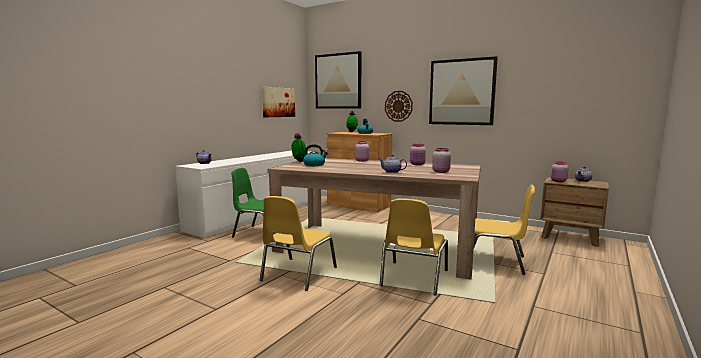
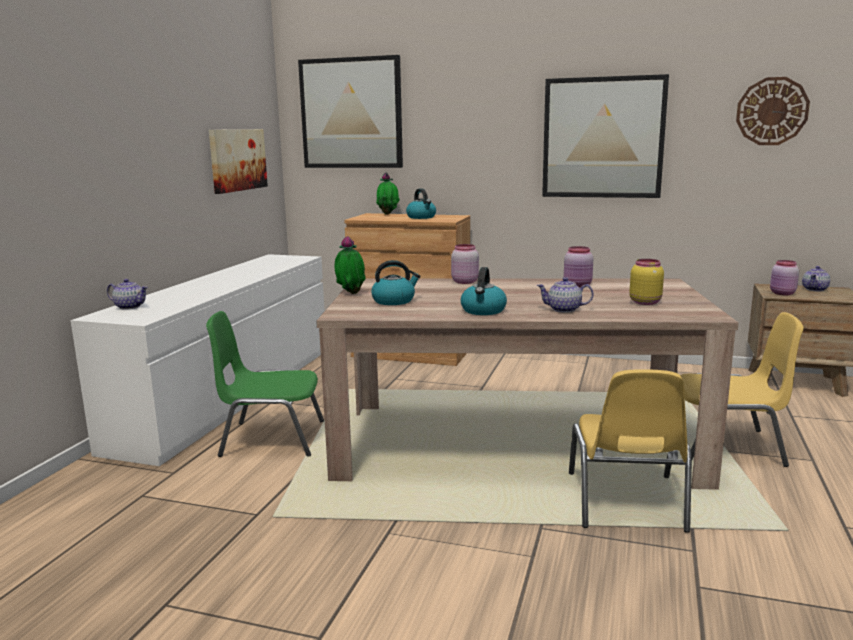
camera: 15 degrees left, 5 degrees up
yellow chair [260,196,337,291] -> none
wall clock [385,91,413,122] -> wall clock moved to [736,77,810,145]
pink jar [432,148,451,173] -> yellow jar [629,259,664,305]
none -> kettle [461,267,507,315]

